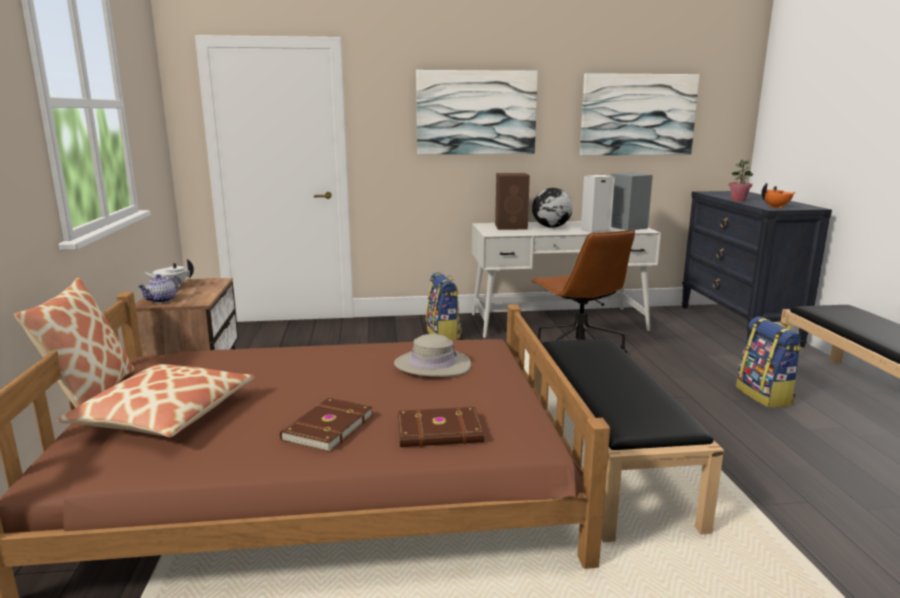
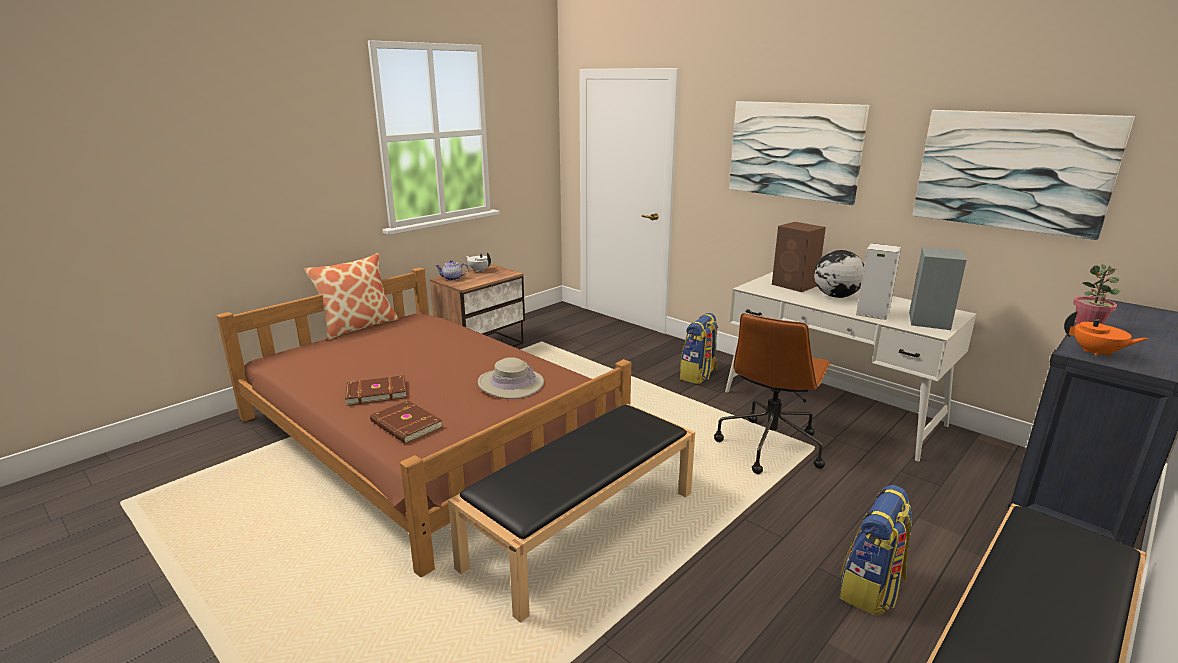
camera: 50 degrees right, 5 degrees up
pillow [57,364,255,437] -> none

